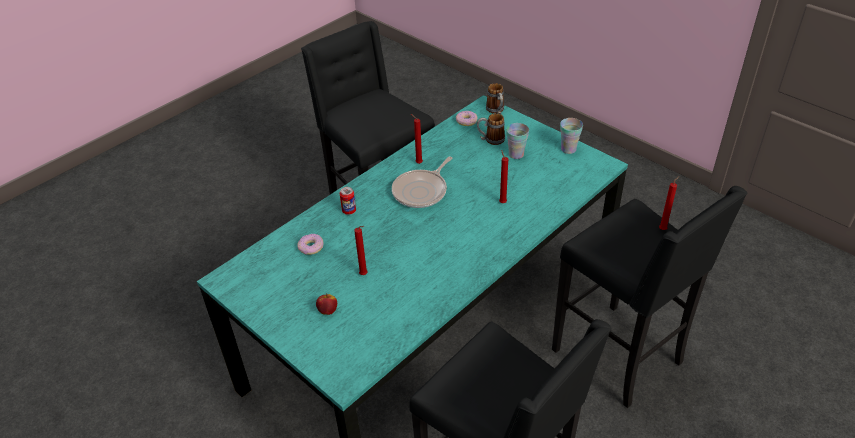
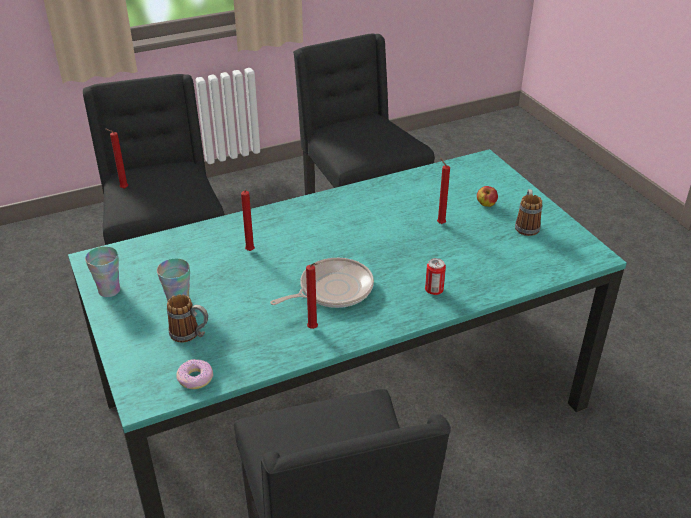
camera: 160 degrees left, 5 degrees down
donut [297,234,324,255] -> none
mug [486,83,504,114] -> mug moved to [515,189,542,236]

